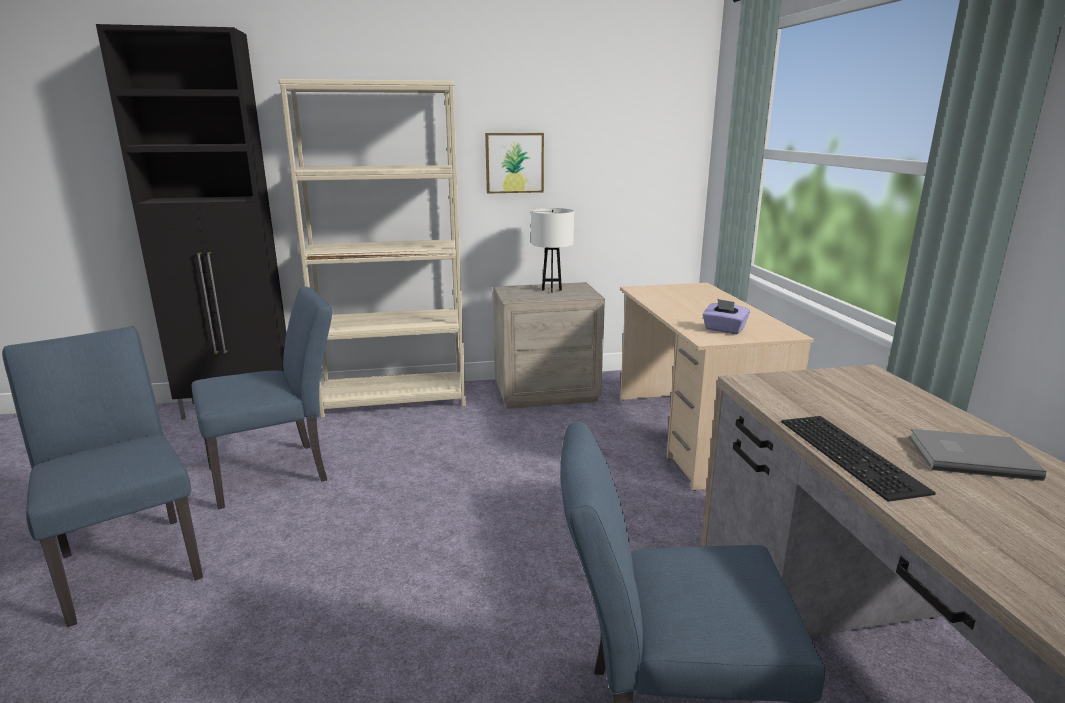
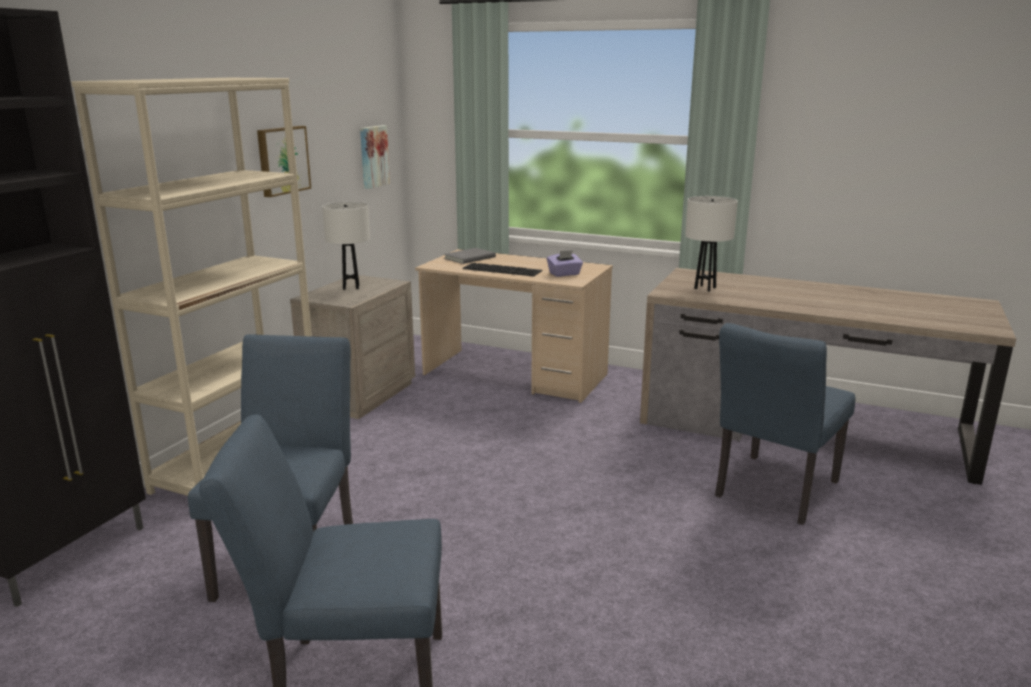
camera: 55 degrees left, 0 degrees up
keyboard [781,416,936,502] -> keyboard moved to [462,263,542,276]
grey book [909,429,1046,481] -> grey book moved to [444,248,496,264]
none -> picture [360,125,390,189]
none -> white table lamp [685,196,738,292]

